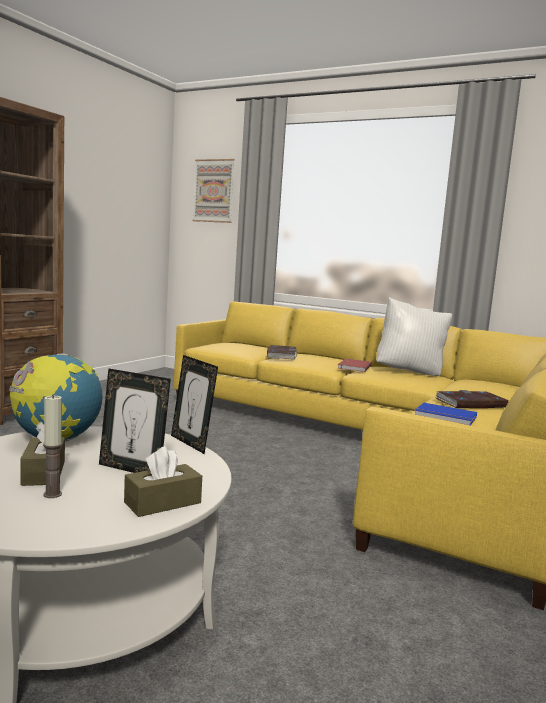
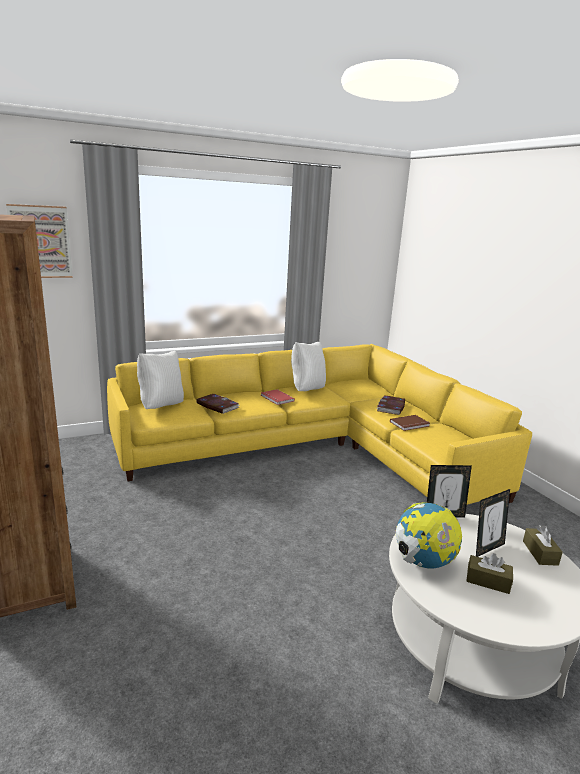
camera: 55 degrees left, 10 degrees up
candle [43,394,63,498] -> none
blue book [414,403,477,426] -> brown book [390,415,430,431]
none -> white pillow [137,351,184,409]

